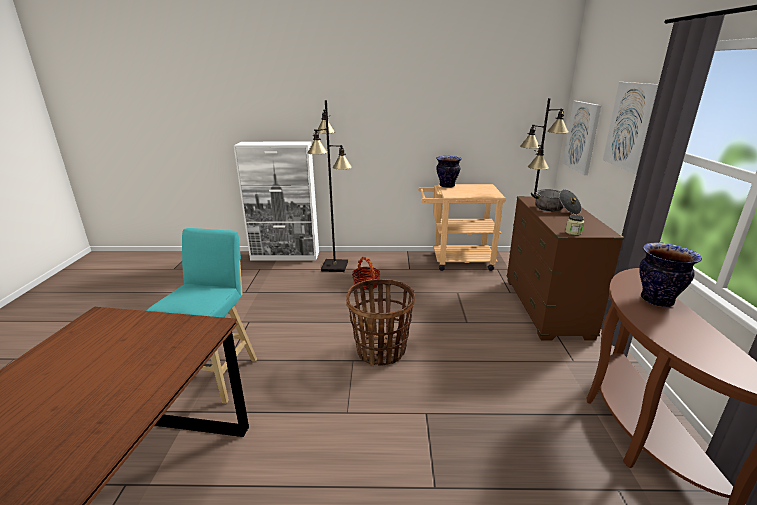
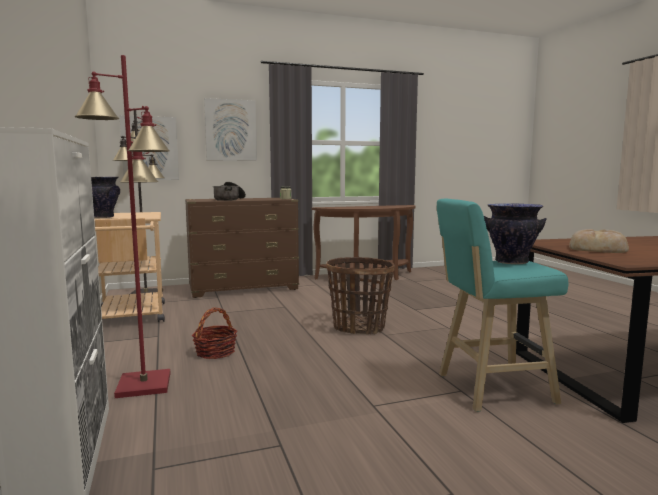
camera: 110 degrees left, 15 degrees down
black floor lamp [307,100,352,272] -> red floor lamp [75,55,170,398]
vase [639,242,702,307] -> vase moved to [484,204,547,264]
none -> bread [569,229,629,253]

